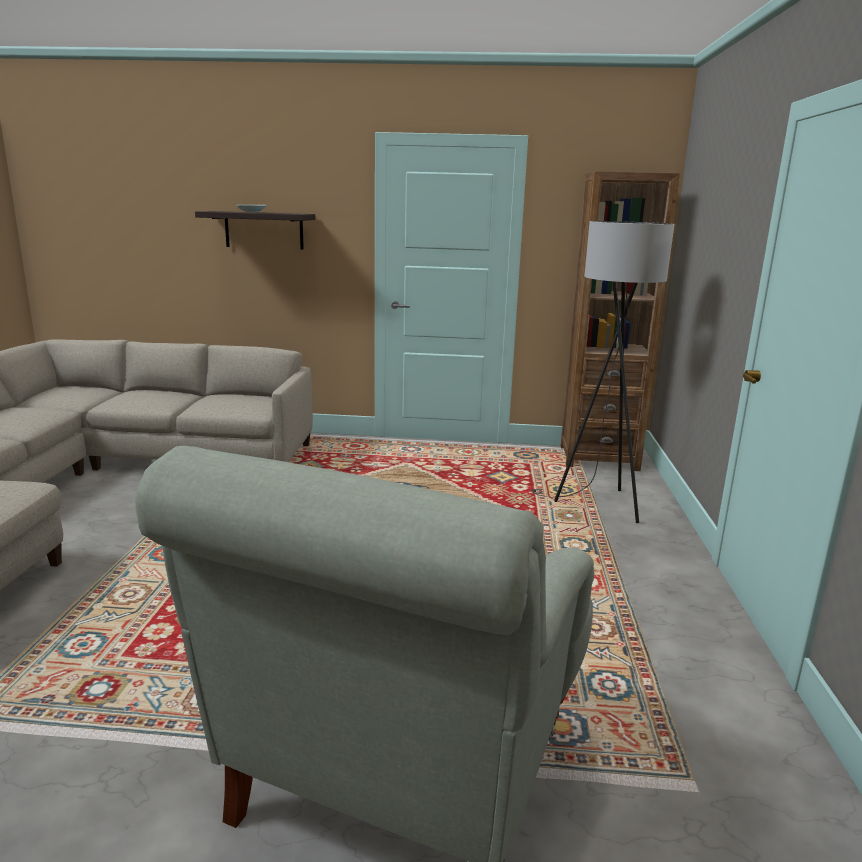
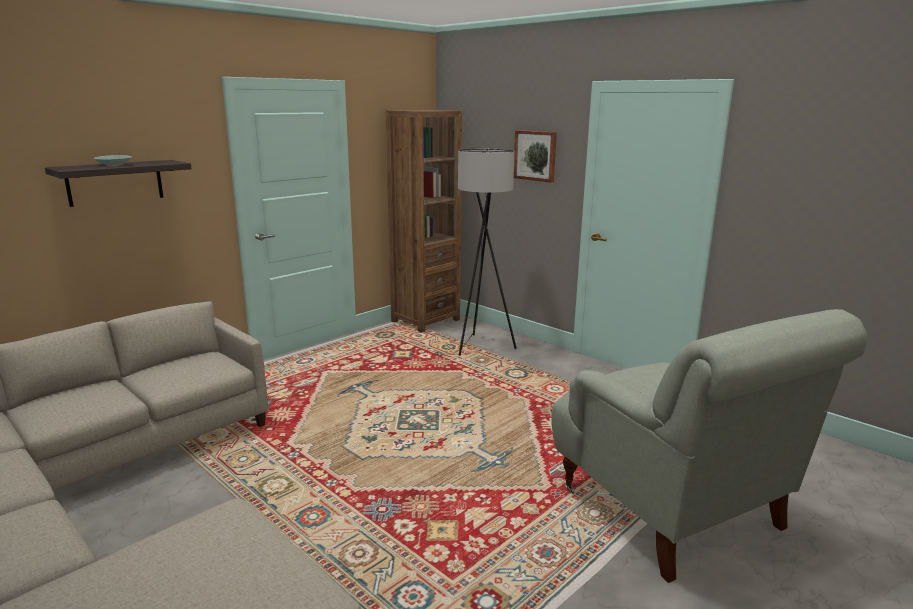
camera: 50 degrees left, 0 degrees up
none -> picture [514,130,557,183]

